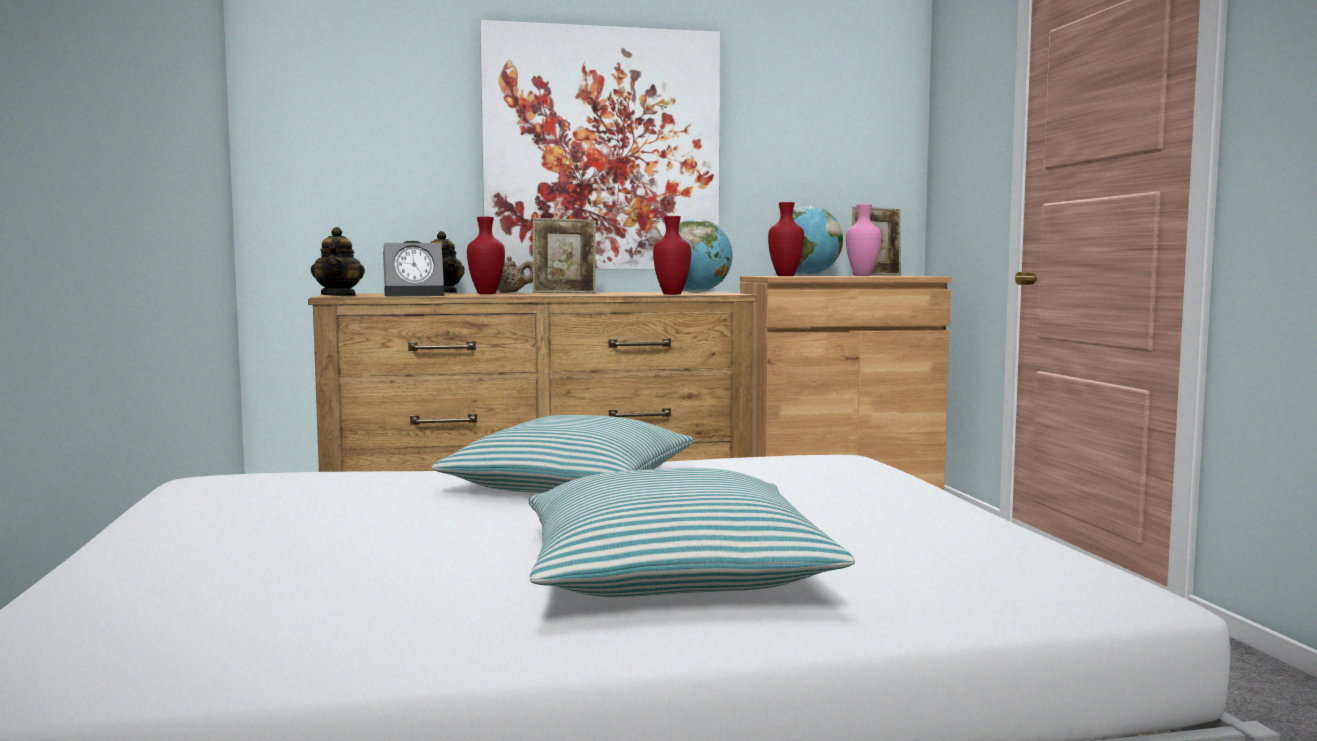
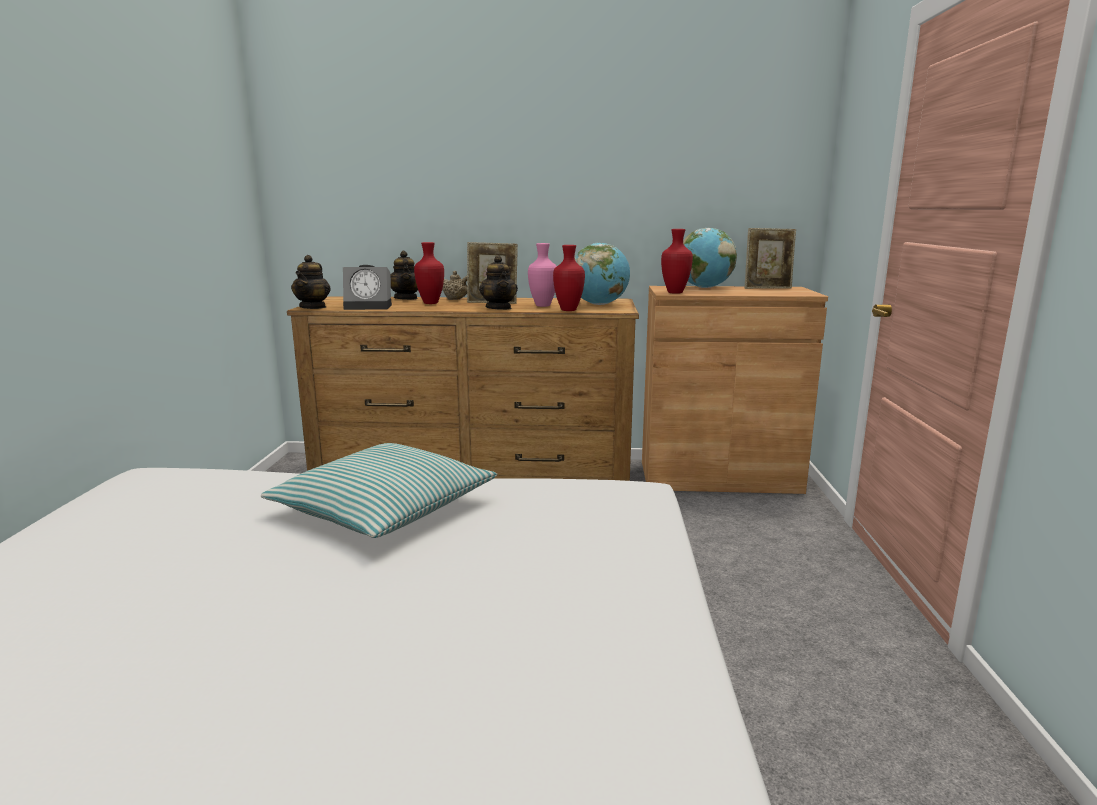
camera: 15 degrees right, 10 degrees up
picture [480,20,720,269] -> none
pillow [528,468,855,597] -> none
pink vase [846,204,882,276] -> pink vase moved to [528,243,557,307]
none -> teapot [479,255,518,310]

